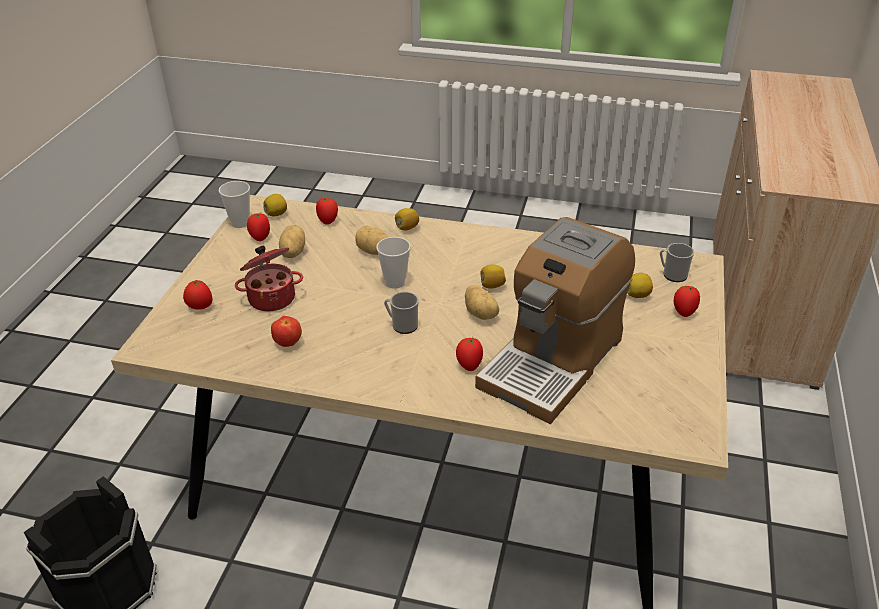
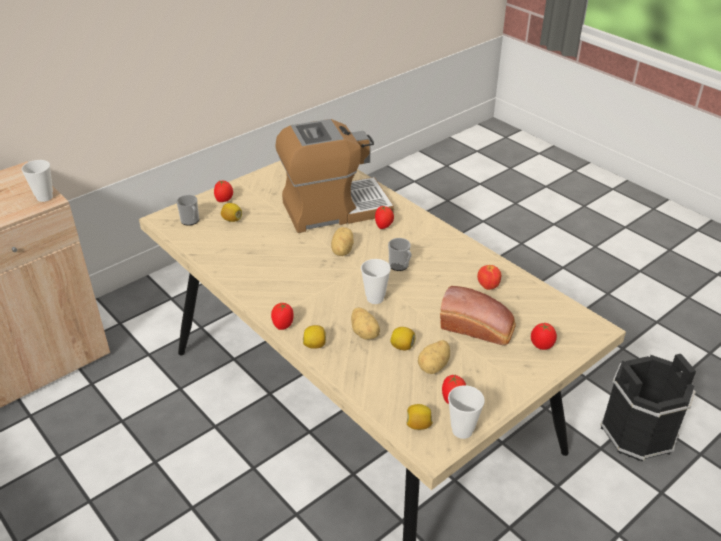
camera: 145 degrees left, 0 degrees up
cooking pot [235,246,303,311] -> bread [440,286,516,345]
tomato [316,197,338,225] -> tomato moved to [271,303,294,330]
lemon [480,264,506,289] -> lemon moved to [390,327,415,350]
none -> cup [22,160,53,202]

